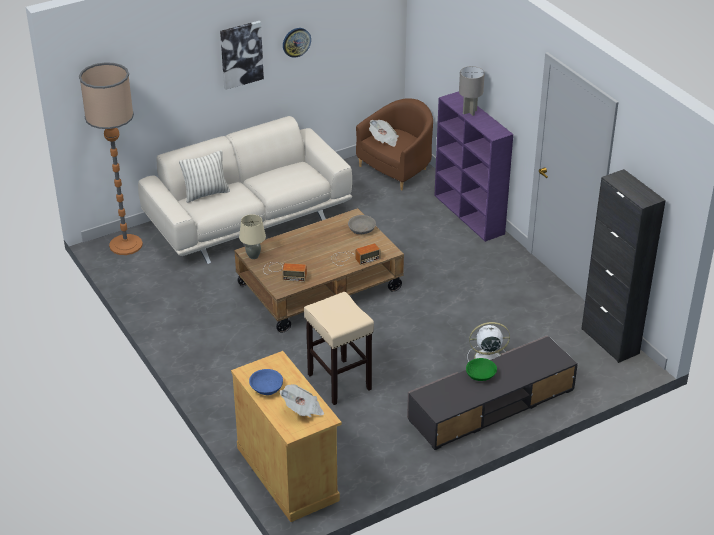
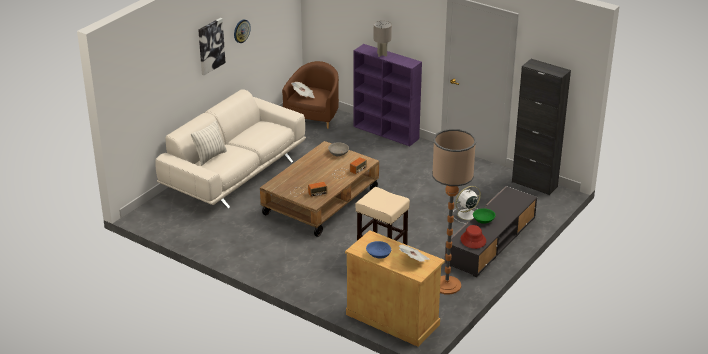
camera: 25 degrees left, 5 degrees down
floor lamp [79,62,143,255] -> floor lamp moved to [432,129,476,294]
beige table lamp [239,214,266,259] -> none
none -> red hat [461,225,486,249]

